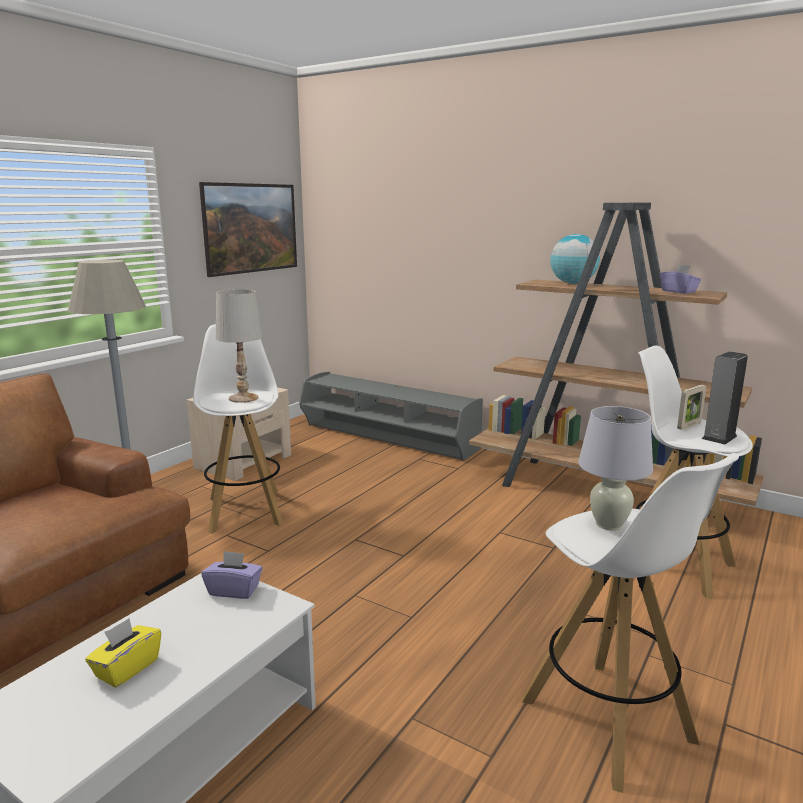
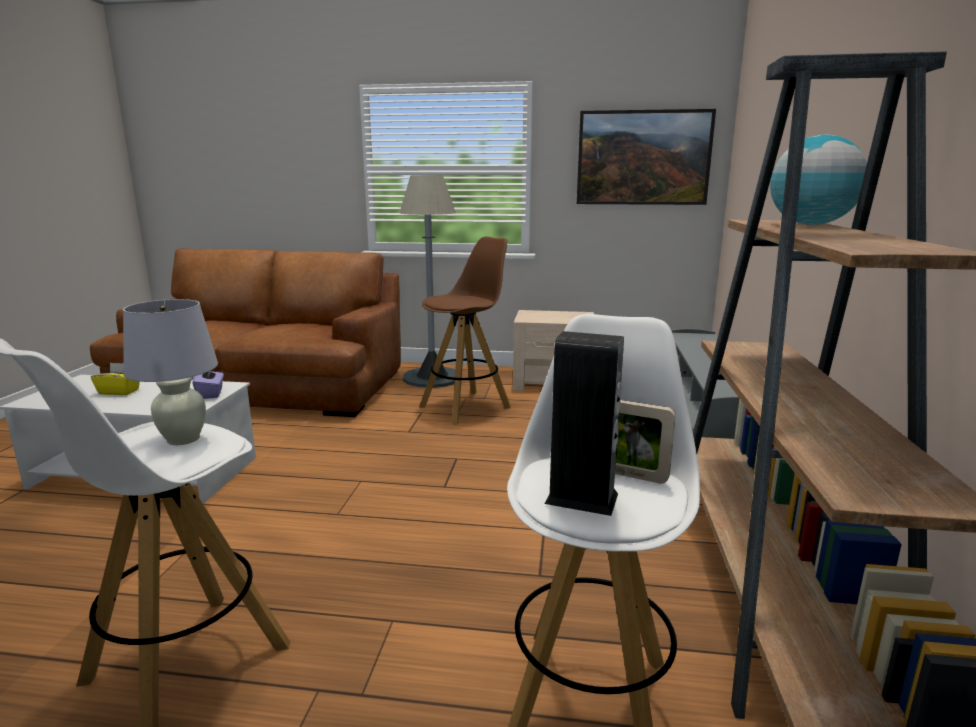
camera: 65 degrees right, 0 degrees up
white stool [193,324,283,534] -> brown stool [419,236,511,425]
white table lamp [216,289,263,403] -> none
purple tissue box [660,264,701,294] -> none

